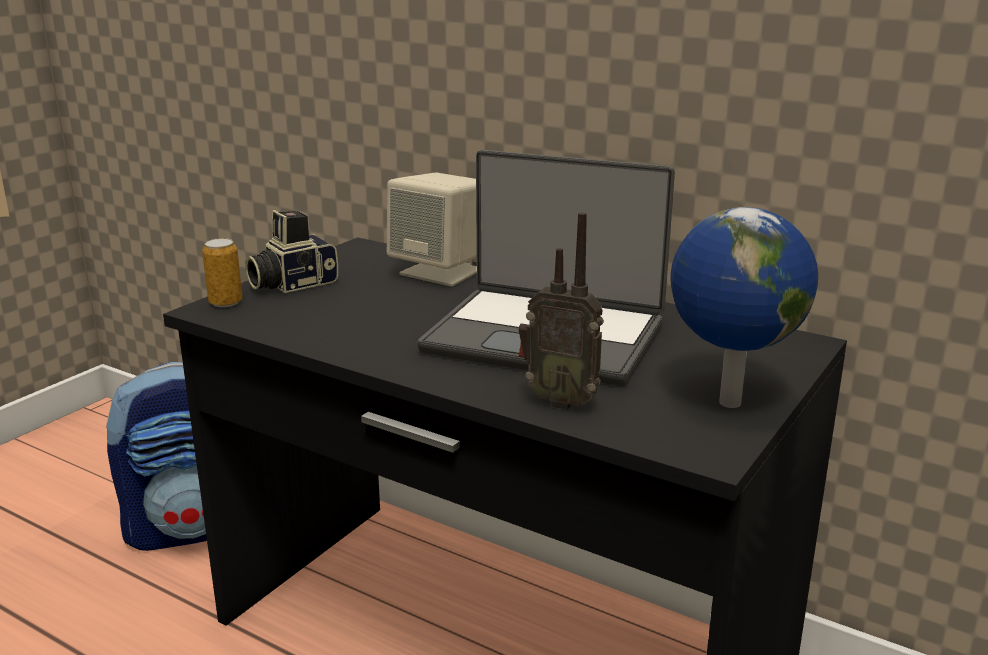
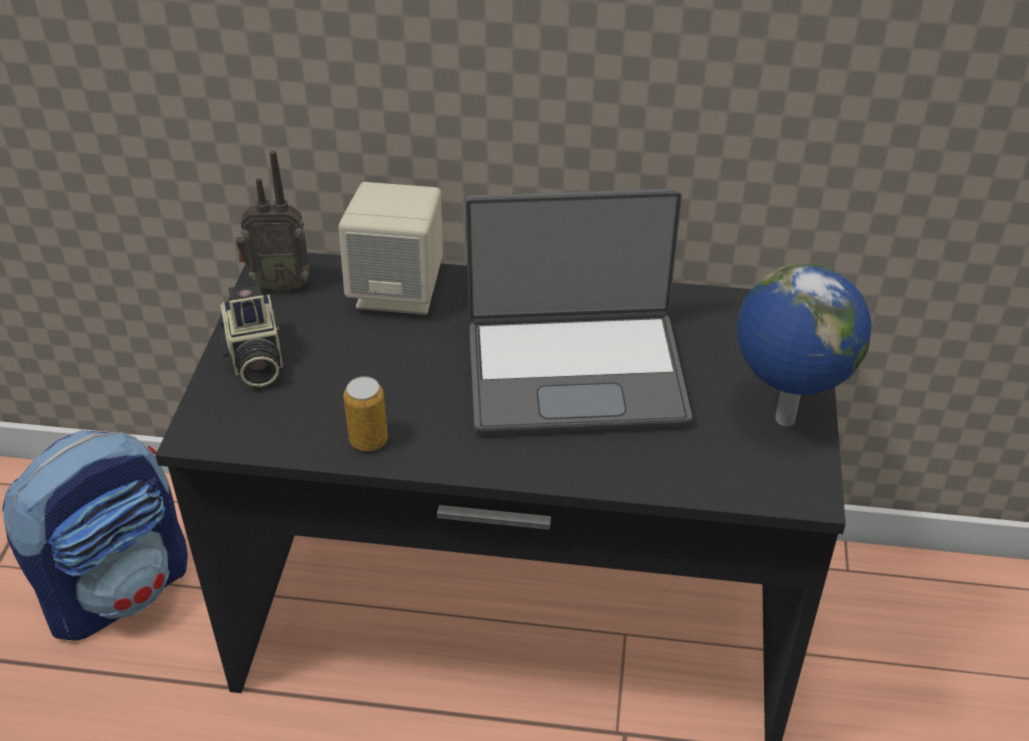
camera: 25 degrees left, 20 degrees up
can [202,238,243,307] -> can moved to [344,376,388,451]
camera [245,210,338,293] -> camera turned 45 degrees counterclockwise [219,283,283,387]
radio [518,212,604,410] -> radio moved to [236,150,310,293]

